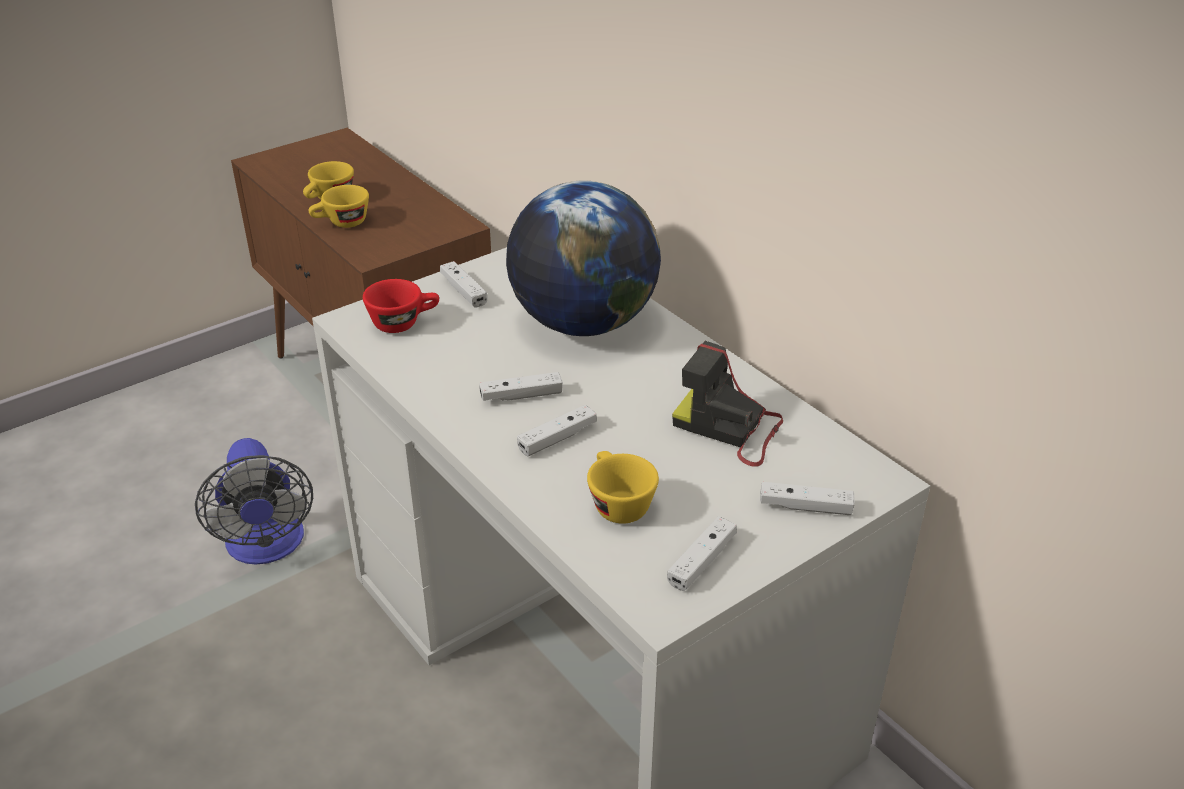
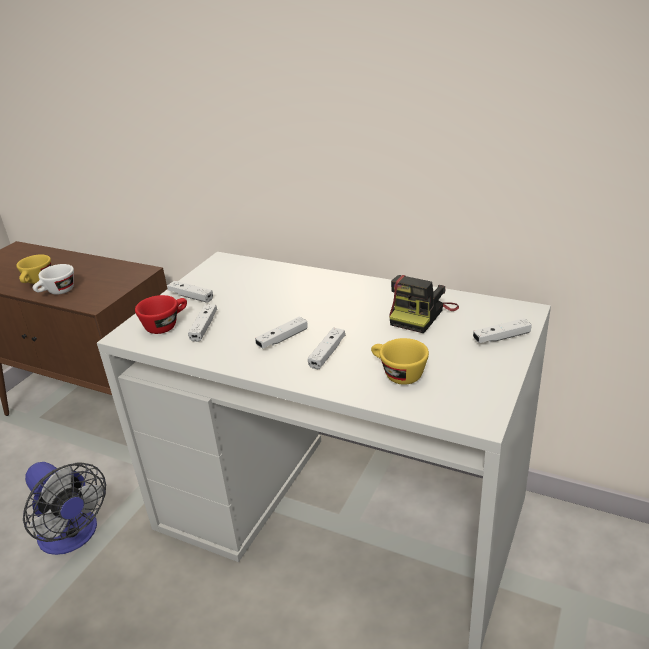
camera: 25 degrees left, 5 degrees down
yellow cup [309,185,369,228] -> white cup [33,264,74,294]
globe [506,180,661,336] -> none
white game controller [667,516,737,591] -> white game controller moved to [188,304,217,342]
camera [672,341,783,467] -> camera turned 60 degrees counterclockwise [389,275,459,333]

